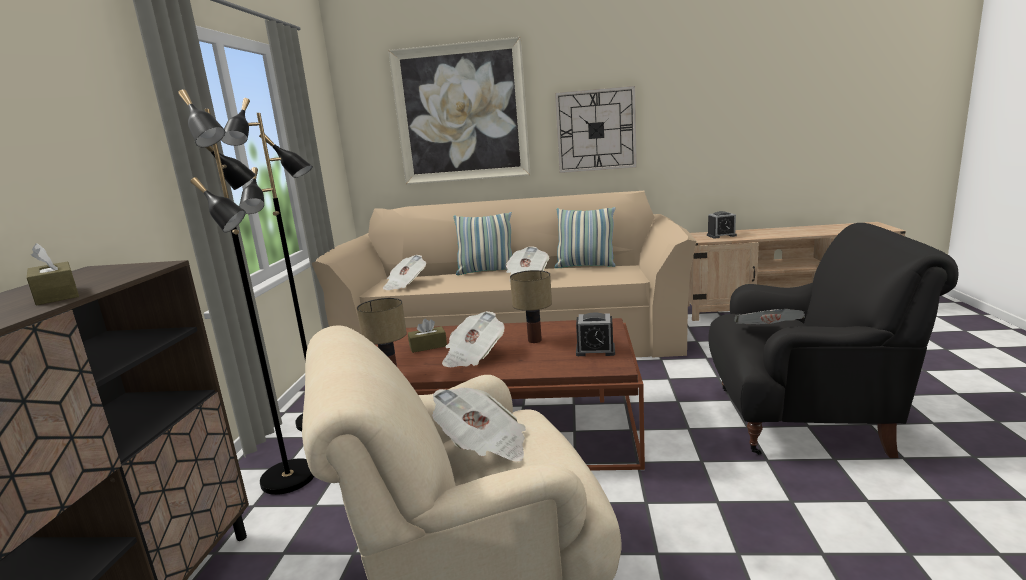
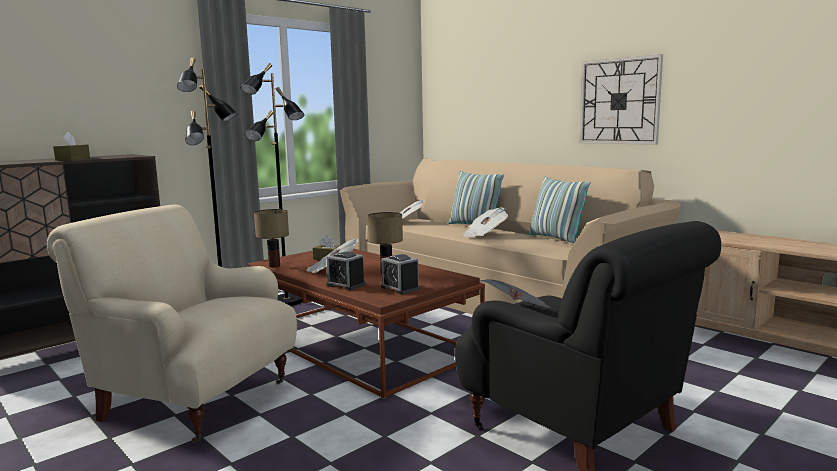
camera: 40 degrees right, 5 degrees down
picture [388,37,531,184] -> none
newspaper [432,388,526,462] -> none
alarm clock [707,211,737,239] -> alarm clock moved to [326,251,366,290]

